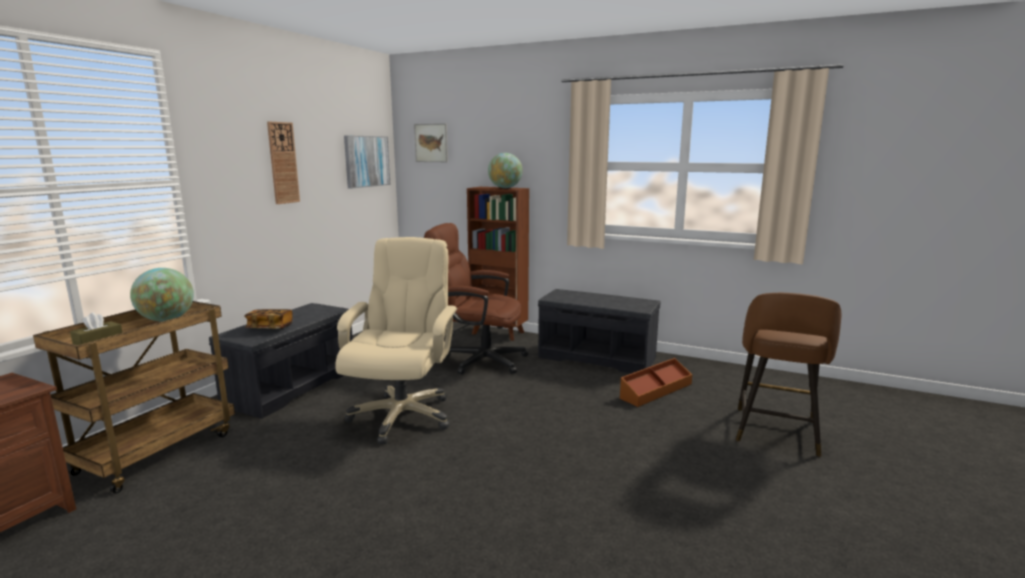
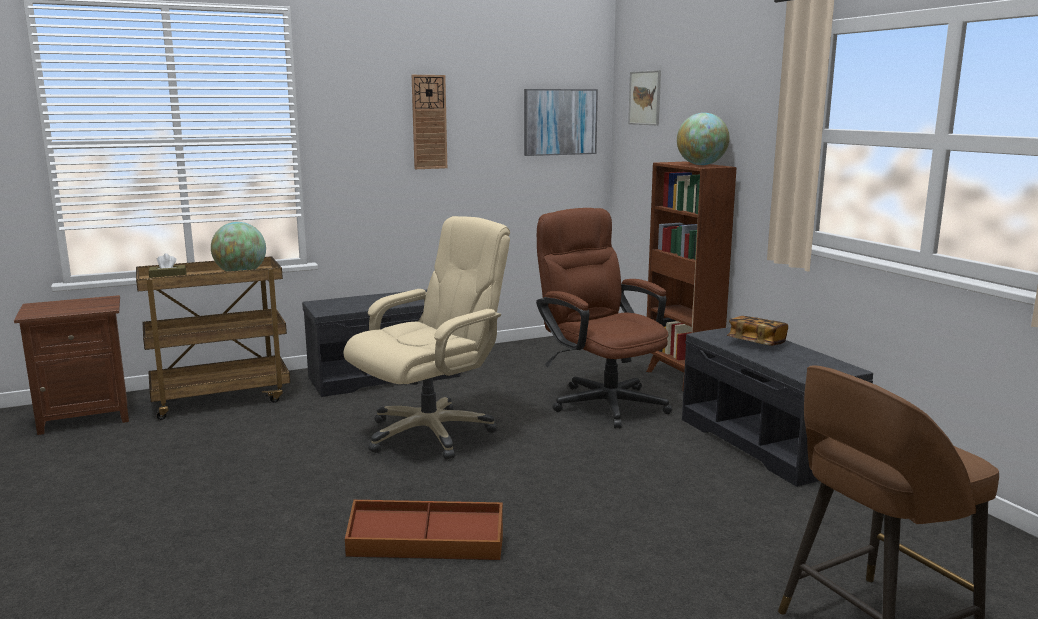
camera: 40 degrees right, 0 degrees up
book [244,309,293,329] -> book moved to [727,316,788,346]
brown storage box [620,358,692,407] -> brown storage box moved to [345,500,503,560]

